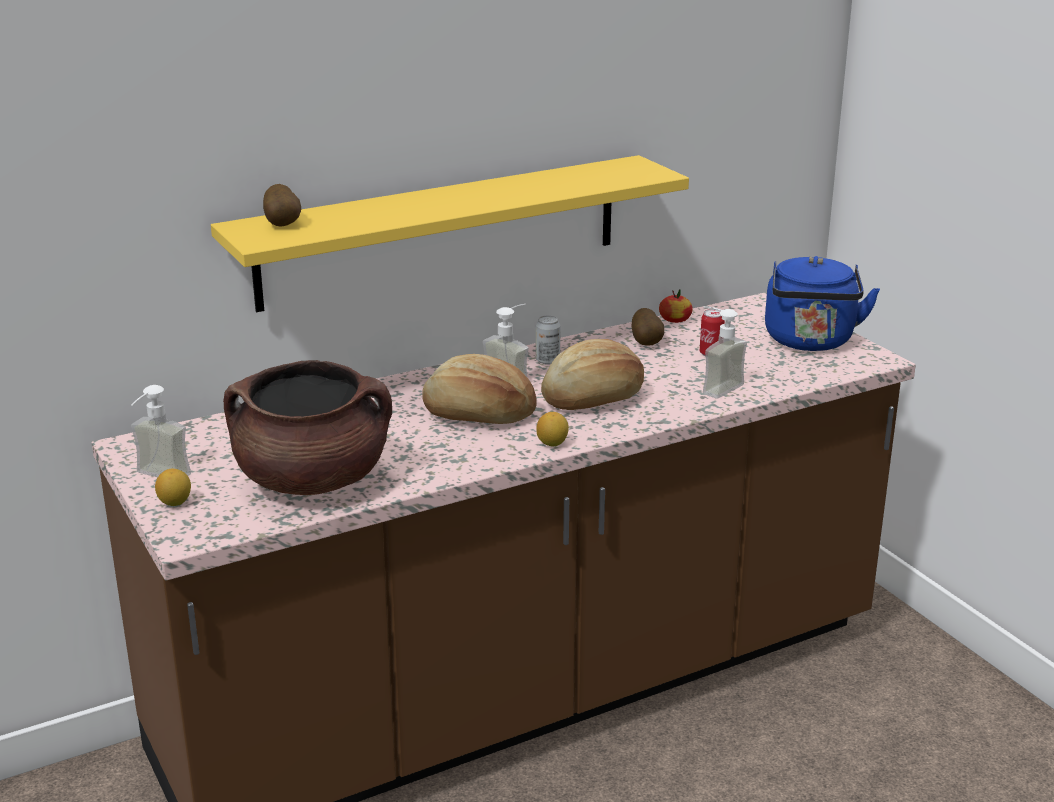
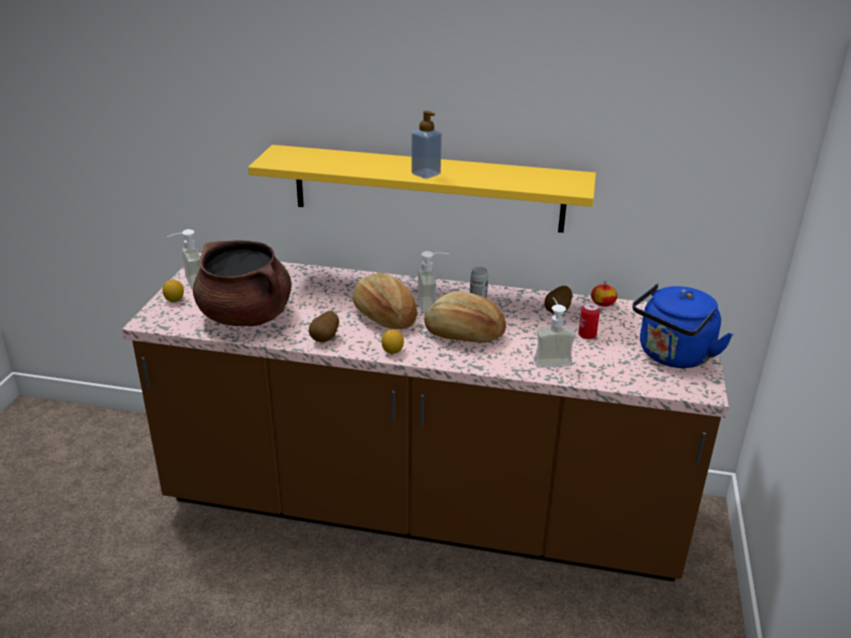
camera: 40 degrees right, 5 degrees up
potato [263,184,301,227] -> potato moved to [309,311,339,342]
none -> soap dispenser [411,111,442,179]

